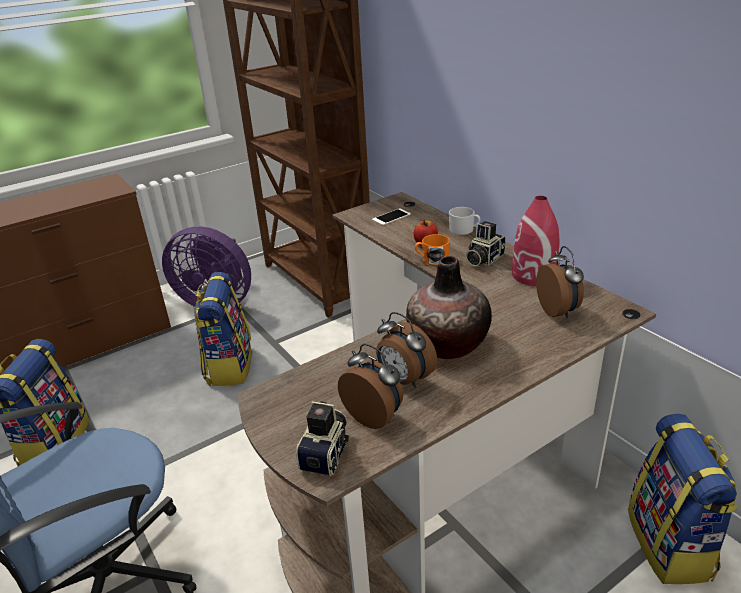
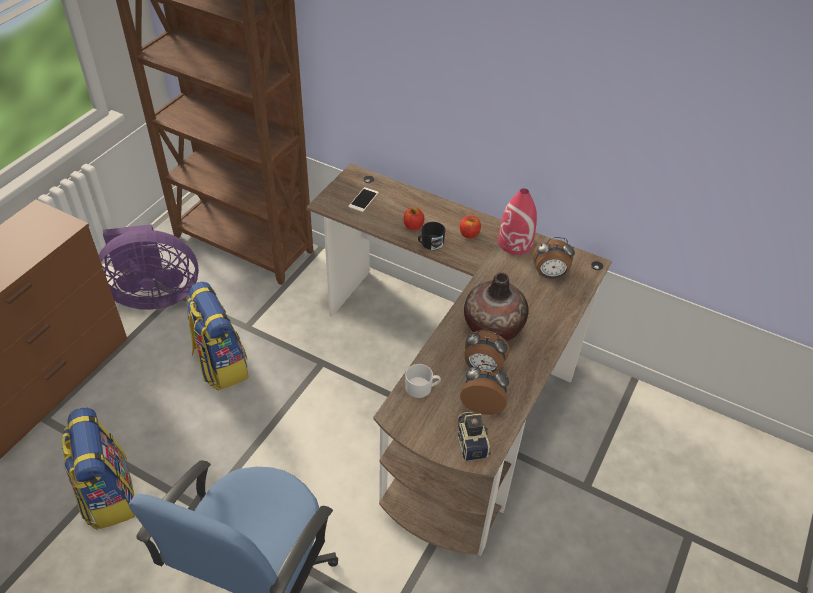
camera: 30 degrees left, 15 degrees up
orange mug [415,234,450,265] -> black mug [418,222,445,250]
white mug [449,207,480,235] -> white mug moved to [405,364,441,398]
camera [466,221,506,266] -> apple [460,215,481,239]
alarm clock [536,246,584,318] -> alarm clock turned 135 degrees clockwise [533,237,575,279]
backpack [628,414,739,584] -> none

